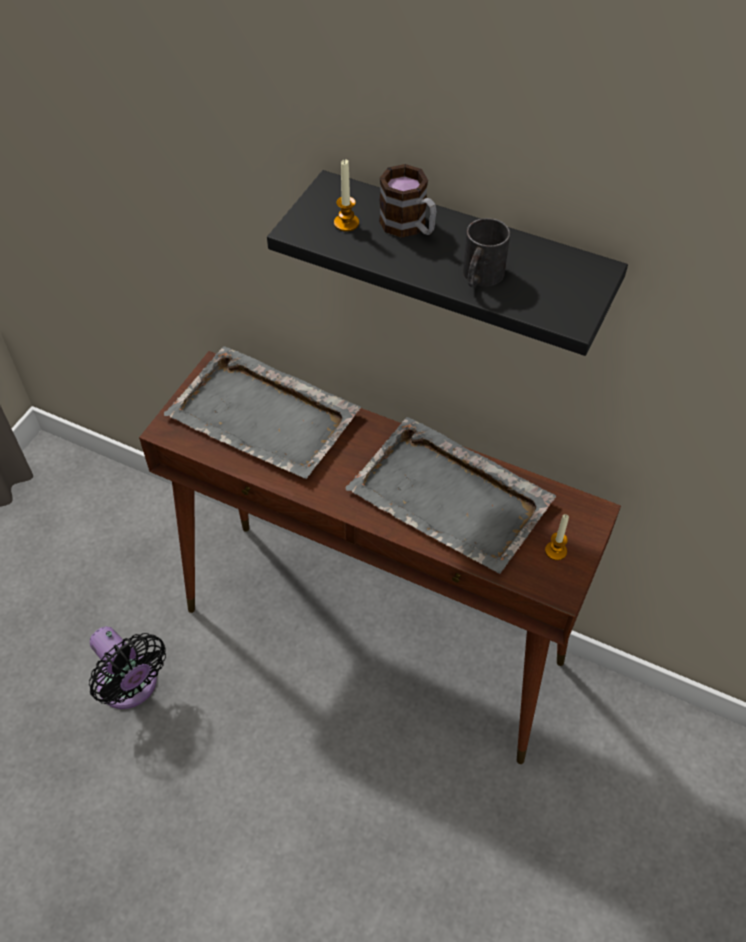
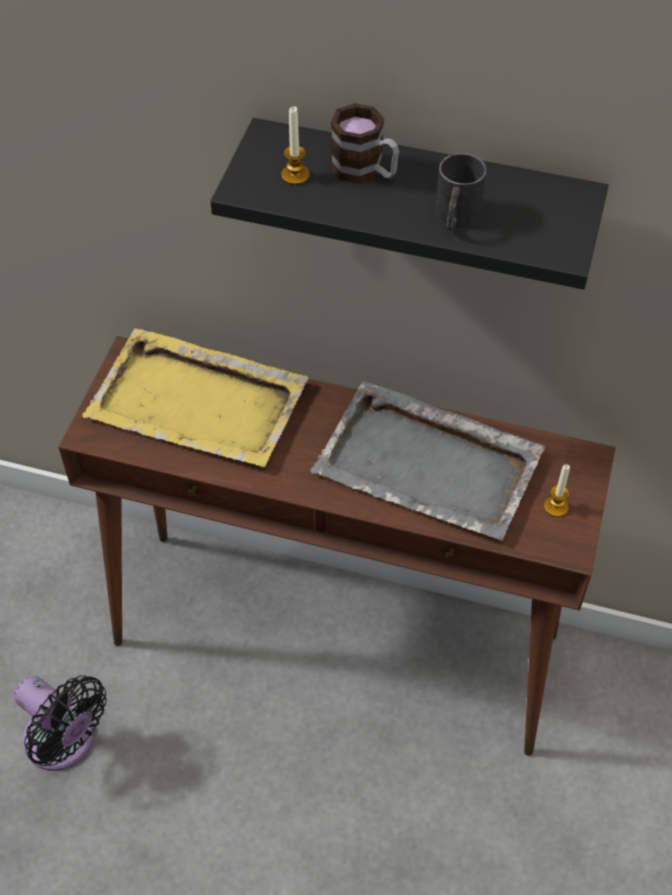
camera: 10 degrees left, 0 degrees up
grey tray [164,346,361,479] -> yellow tray [82,328,309,467]

